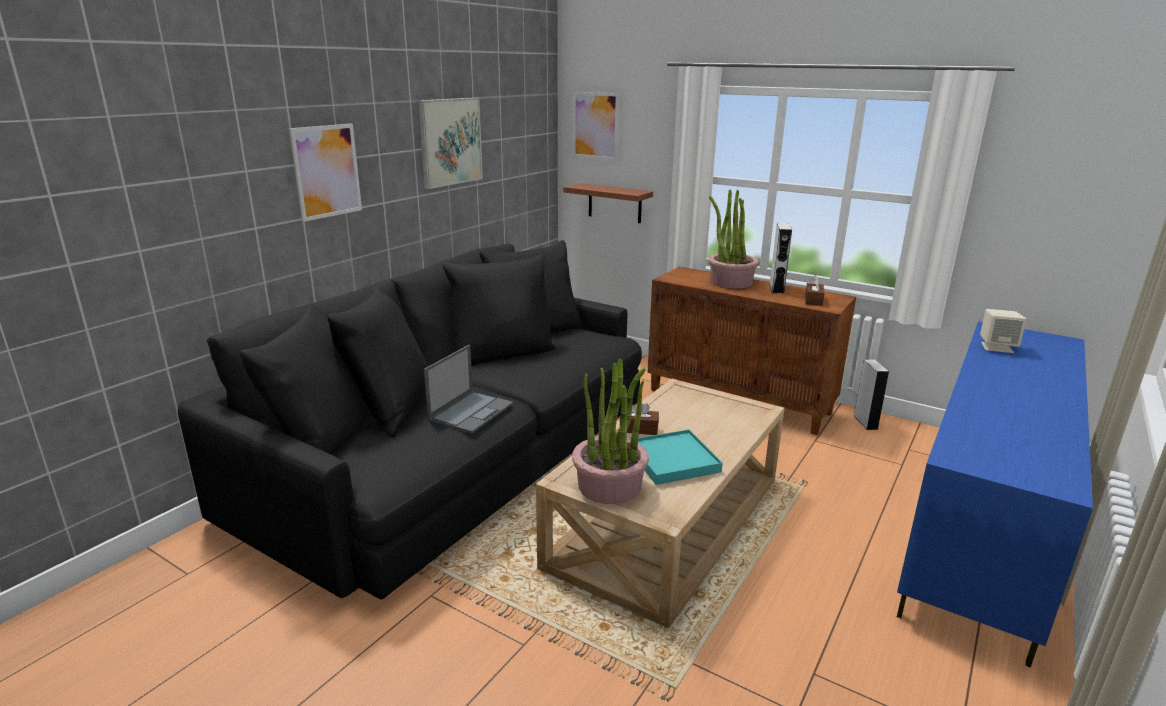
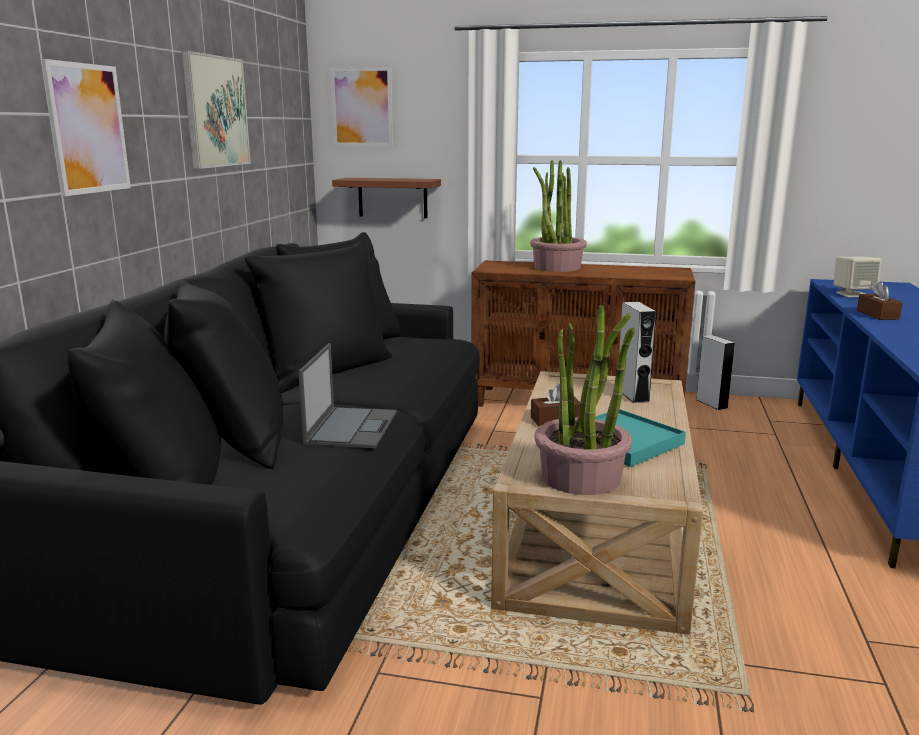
camera: 20 degrees left, 5 degrees down
grey speaker [769,223,792,294] -> grey speaker moved to [619,302,656,403]
brown tissue box [805,275,825,306] -> brown tissue box moved to [857,281,903,320]

